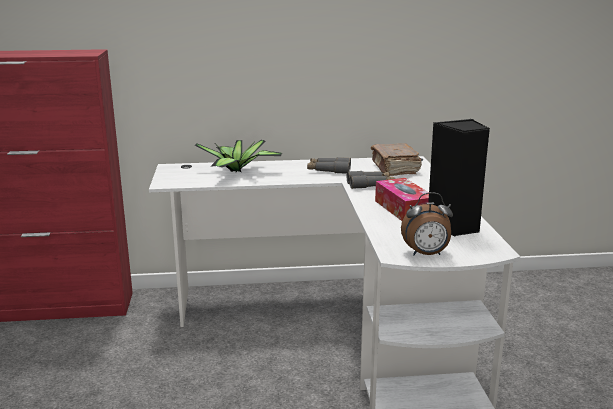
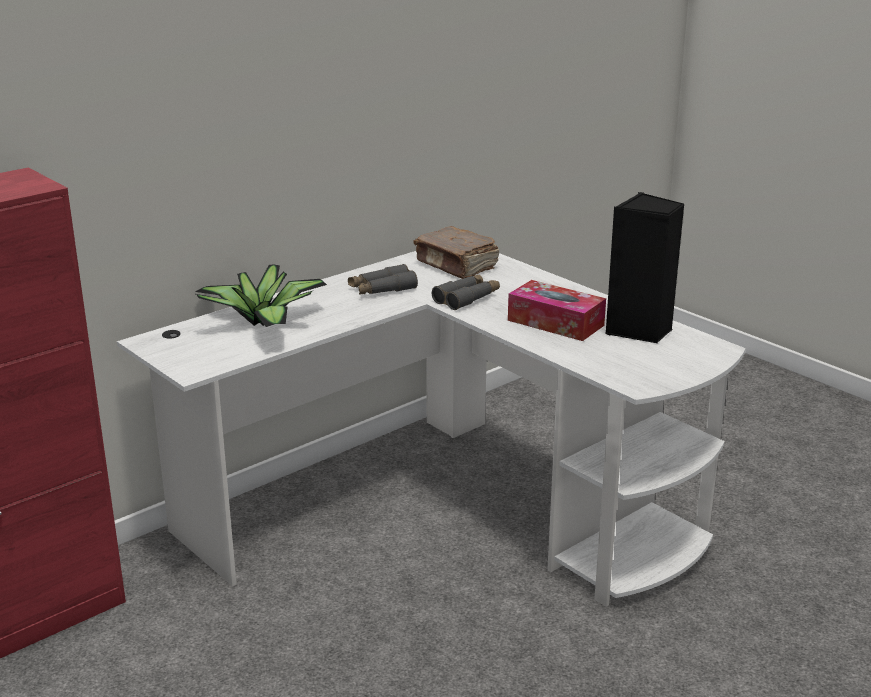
camera: 35 degrees left, 5 degrees up
alarm clock [401,192,453,256] -> none

